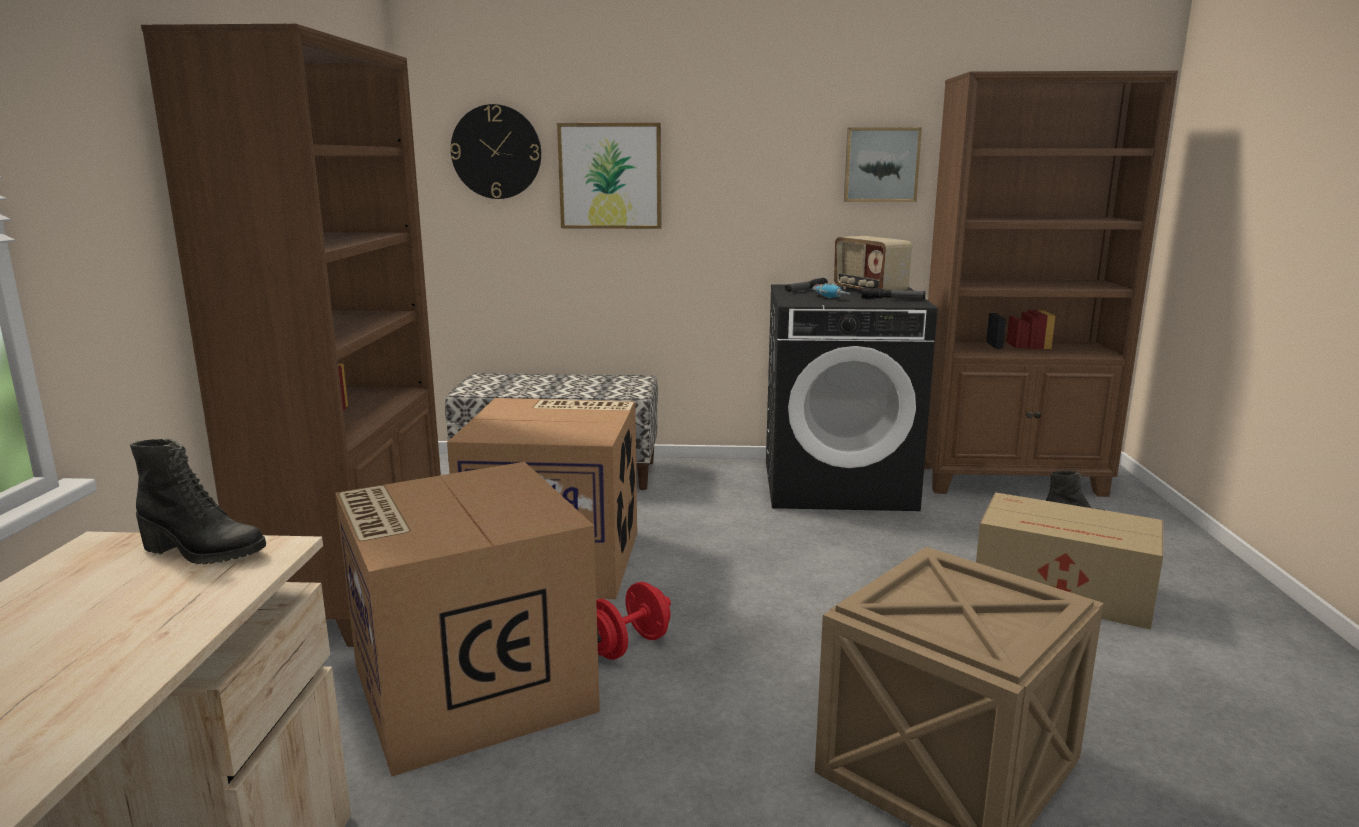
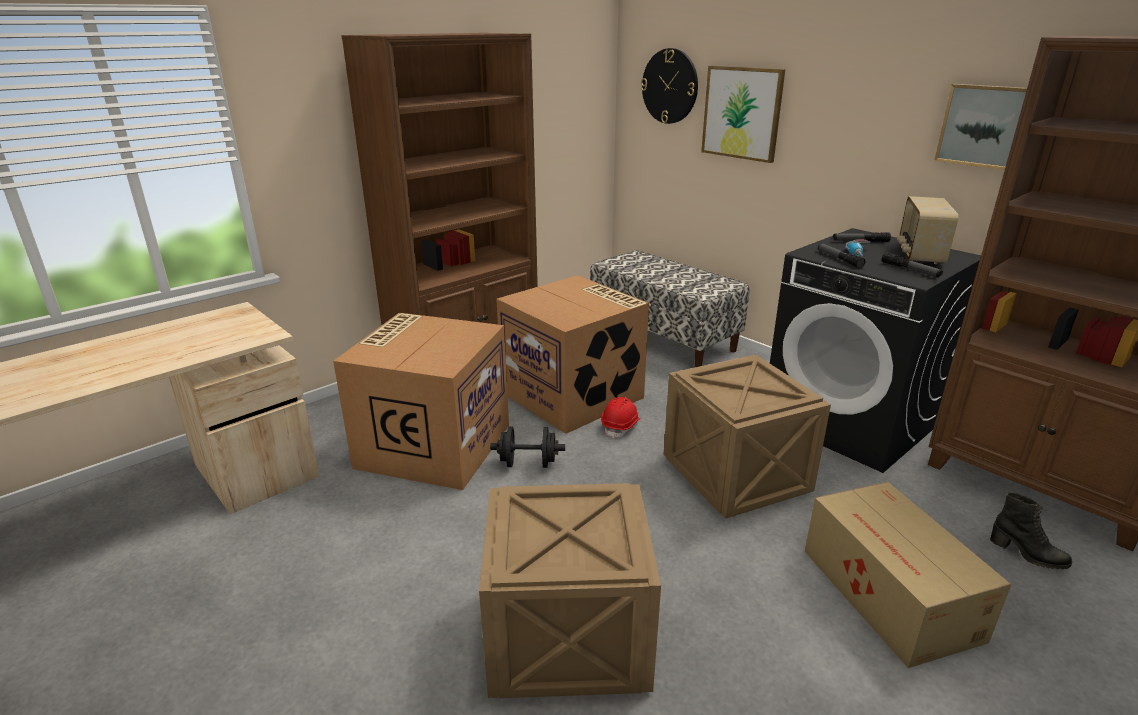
camera: 45 degrees right, 10 degrees up
black boot [130,439,266,564] -> none
red dumbbell [596,582,671,660] -> black dumbbell [490,427,565,468]
none -> red hard hat [601,397,640,439]
none -> crate [663,355,831,519]
none -> flashlight [818,243,865,268]

